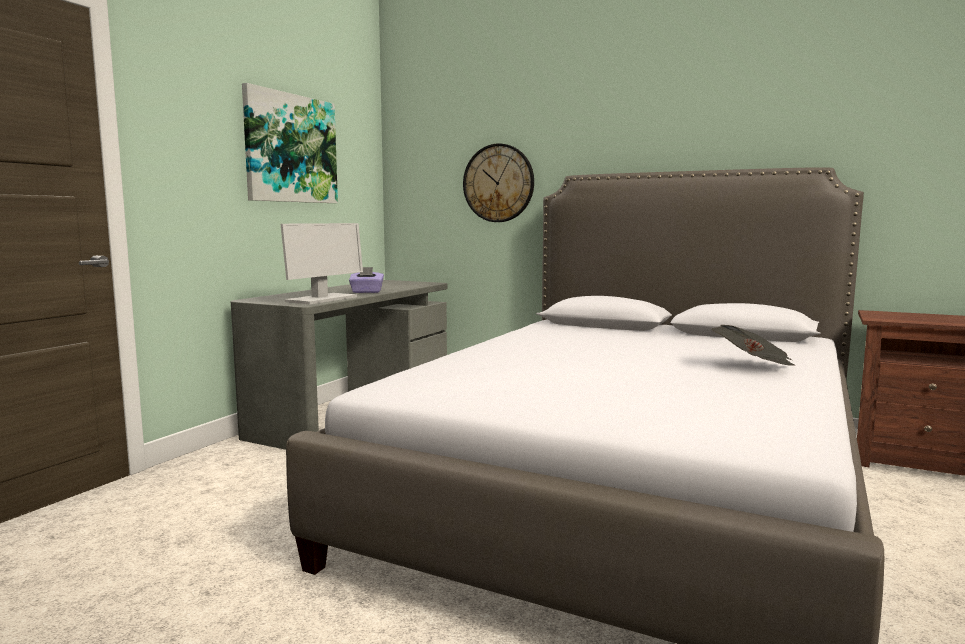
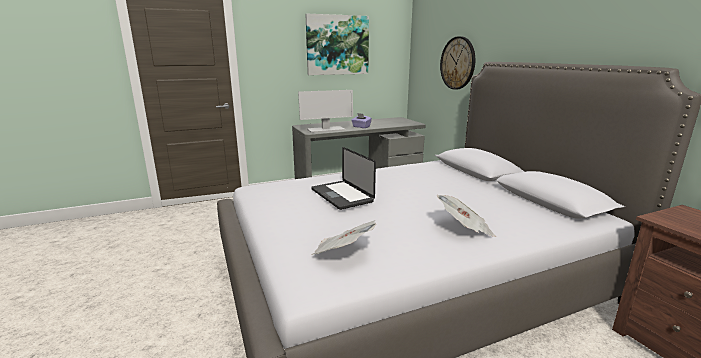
camera: 40 degrees right, 10 degrees up
none -> laptop [311,147,376,210]
none -> newspaper [312,220,376,255]

